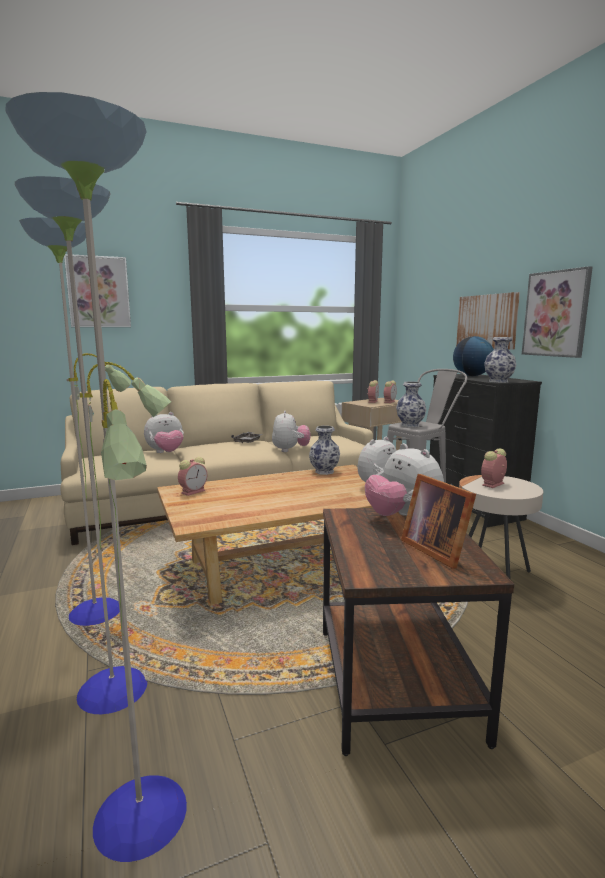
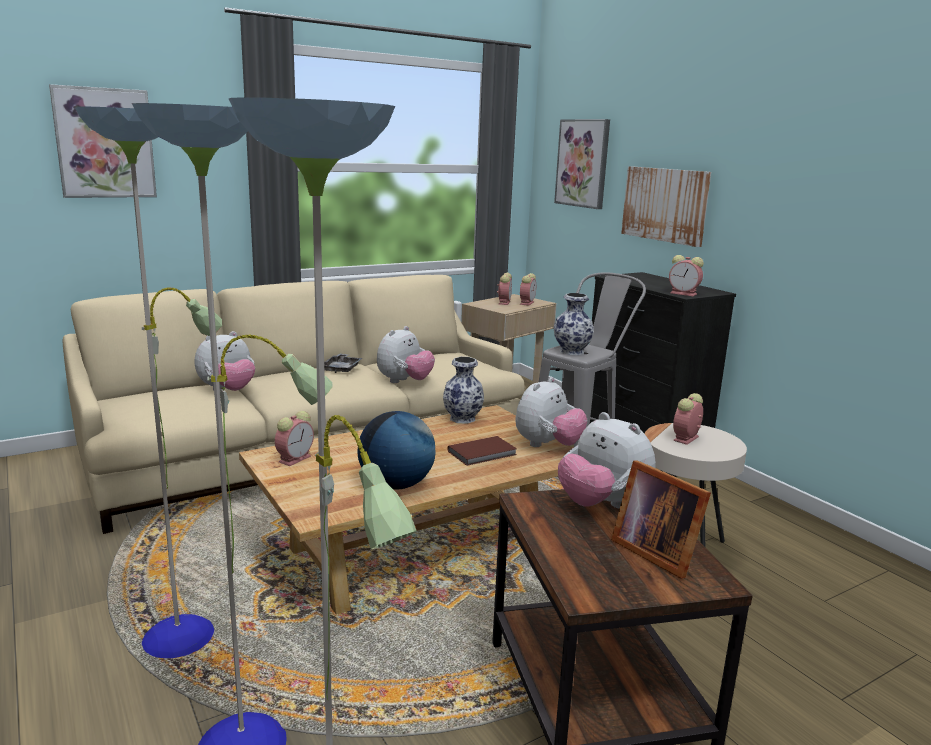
camera: 10 degrees left, 5 degrees up
plush toy [272,411,310,452] -> plush toy turned 45 degrees clockwise [377,326,435,383]
globe [453,336,494,376] -> globe moved to [357,411,436,490]
vase [484,337,516,383] -> alarm clock [669,255,704,296]
picture [522,266,593,358] -> picture moved to [554,119,610,209]
none -> brown book [448,436,517,466]

